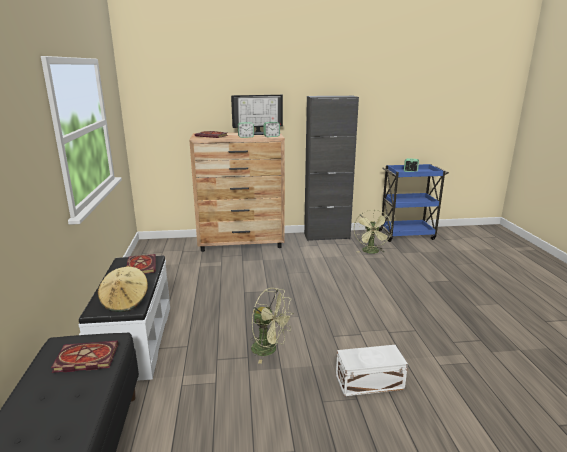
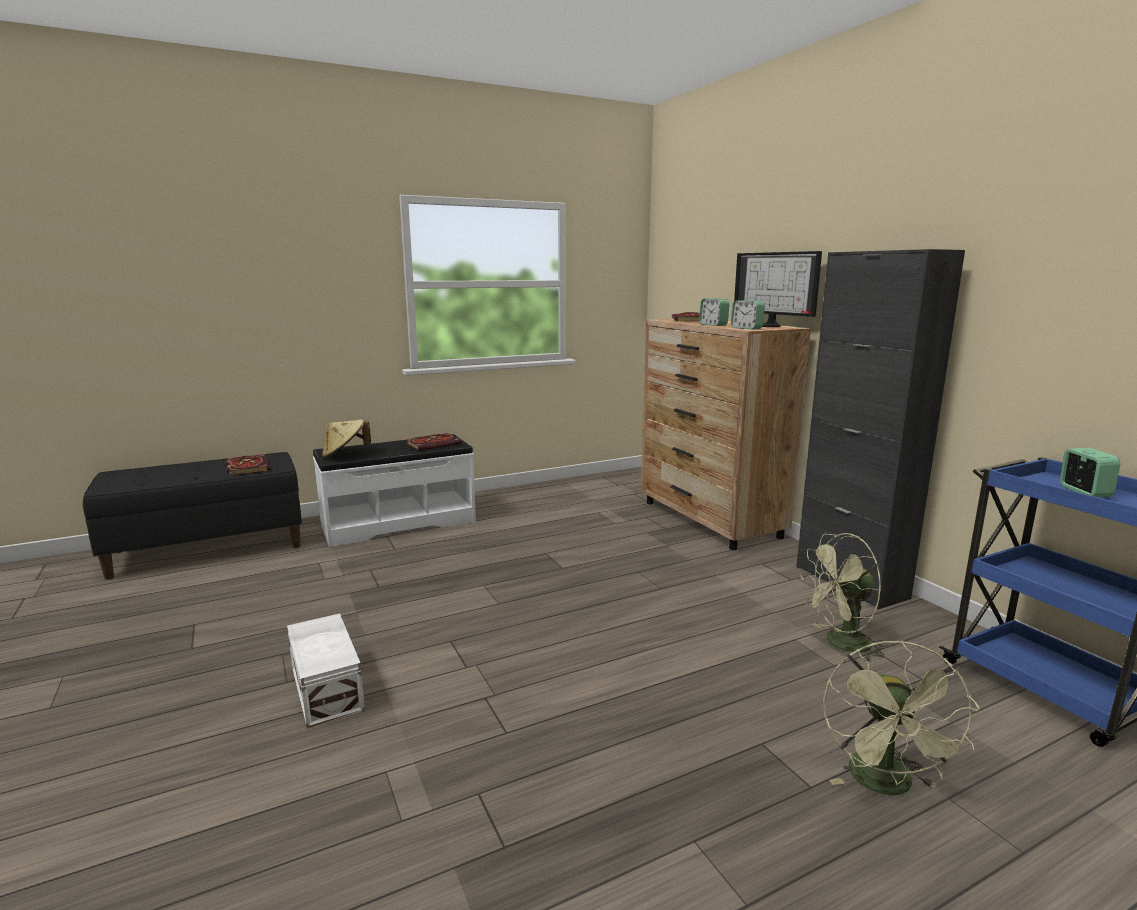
camera: 70 degrees right, 5 degrees down
green fan [250,288,294,364] -> green fan moved to [823,640,979,795]

